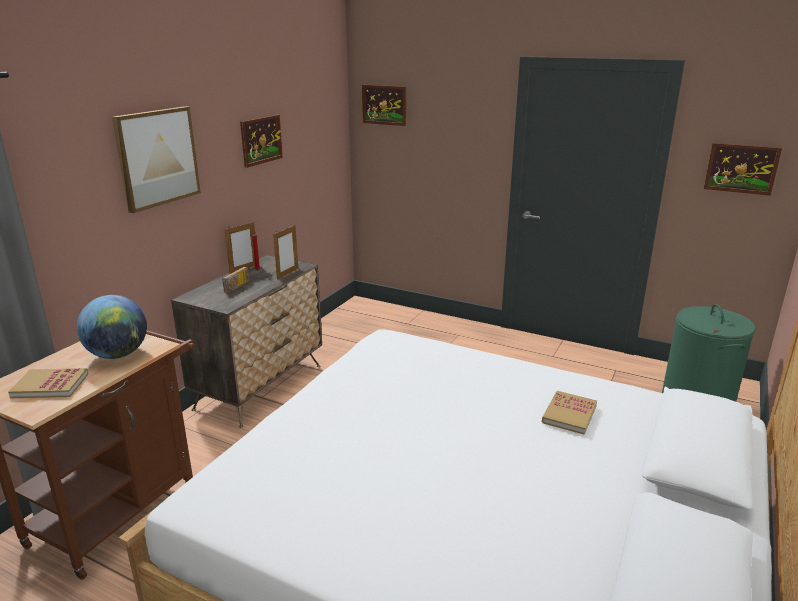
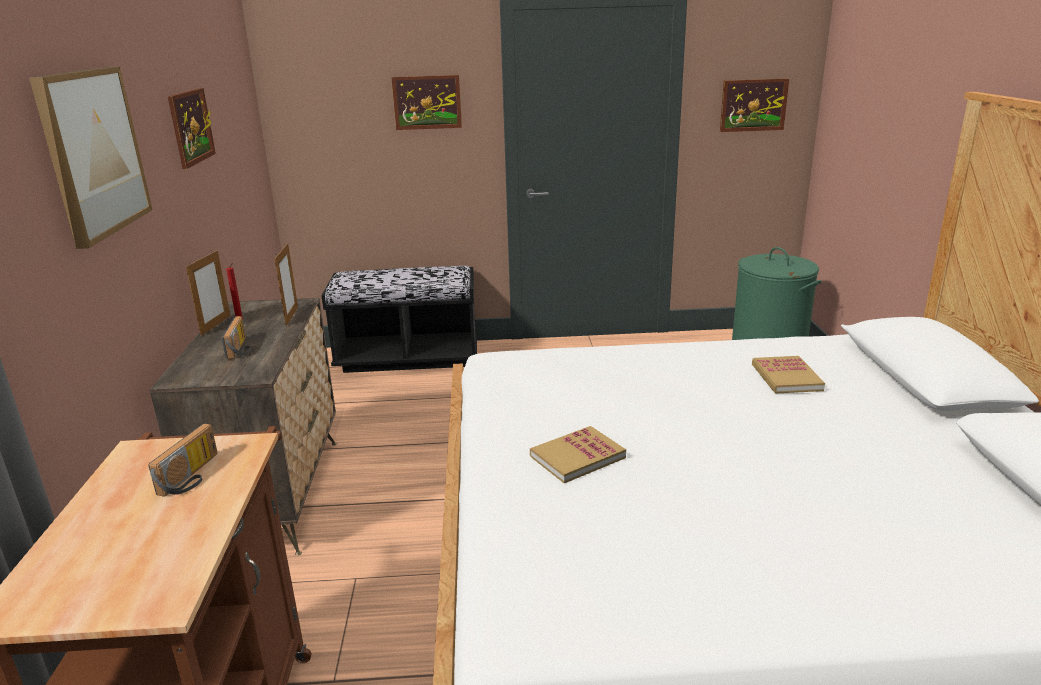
camera: 30 degrees left, 0 degrees up
book [8,368,88,398] -> book moved to [530,426,626,483]
globe [77,295,147,359] -> radio [148,424,218,497]
picture [362,85,406,126] -> picture moved to [391,75,462,130]
none -> black bench [322,266,477,373]

